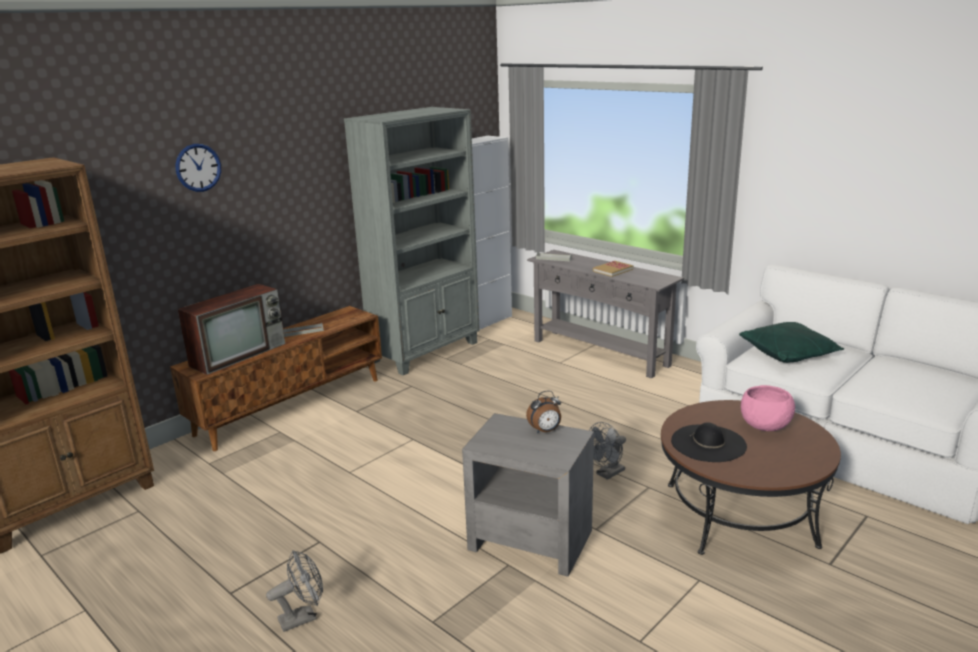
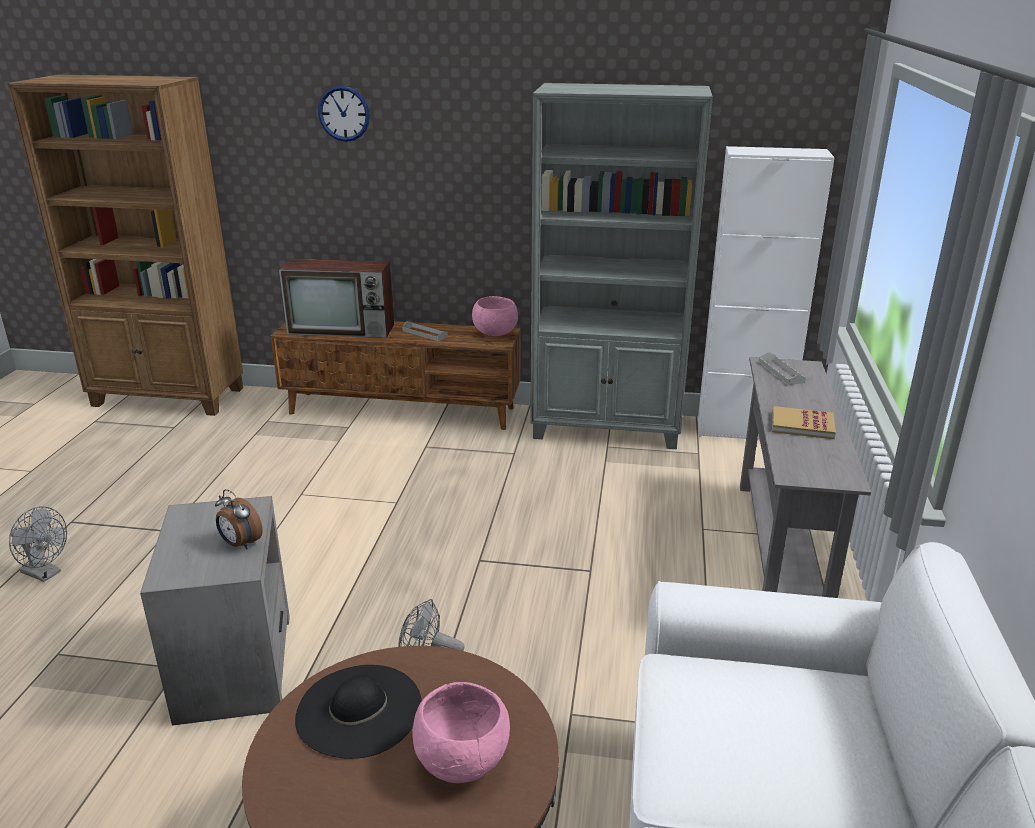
camera: 55 degrees right, 5 degrees up
green pillow [739,322,844,363] -> none
none -> pink bowl [472,296,518,336]

